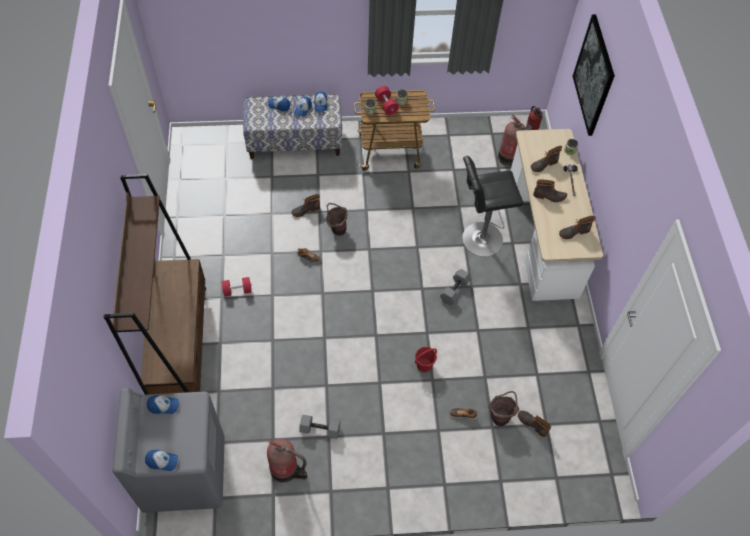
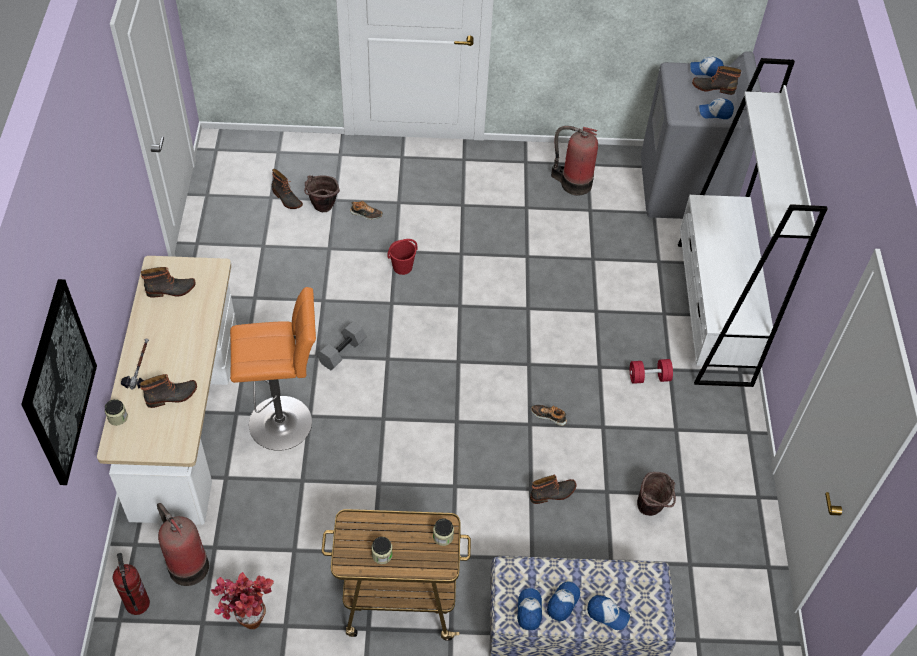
camera: 175 degrees left, 5 degrees down
brown bookcase [103,174,206,395] -> white bookcase [678,58,827,387]
grey dumbbell [299,415,340,439] -> none
brown bucket [326,203,347,236] -> brown bucket moved to [637,472,676,516]
red dumbbell [375,86,399,115] -> none
black stool [462,156,524,257] -> orange stool [230,287,316,451]
boot [533,179,567,202] -> boot moved to [692,66,741,95]
none -> potted plant [211,572,274,629]

